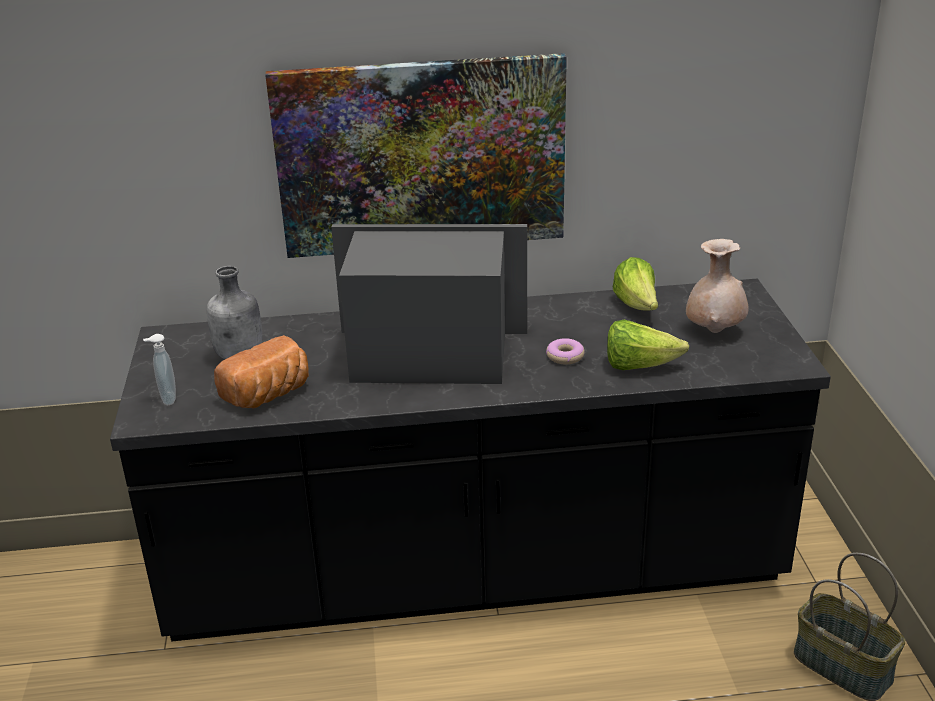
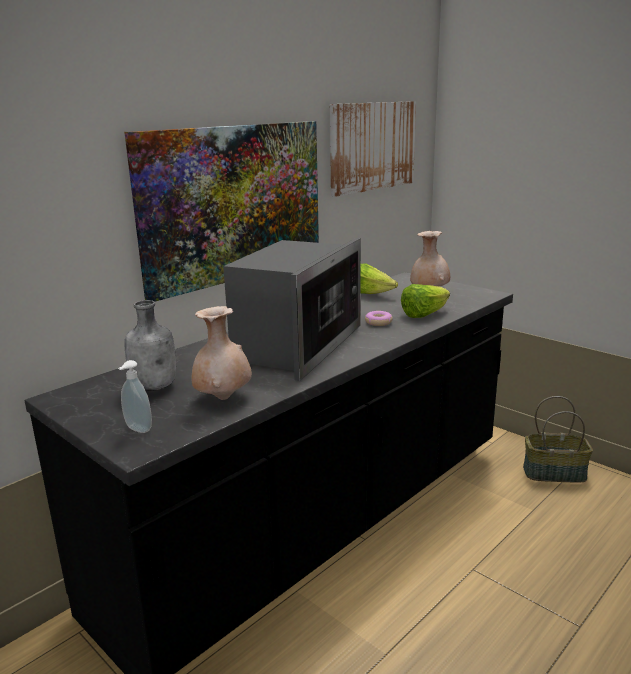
camera: 40 degrees left, 10 degrees down
bread [214,335,309,409] -> beige vase [191,306,252,400]
microwave [331,224,527,384] -> microwave turned 150 degrees clockwise [223,238,361,381]
none -> picture [330,101,416,197]

